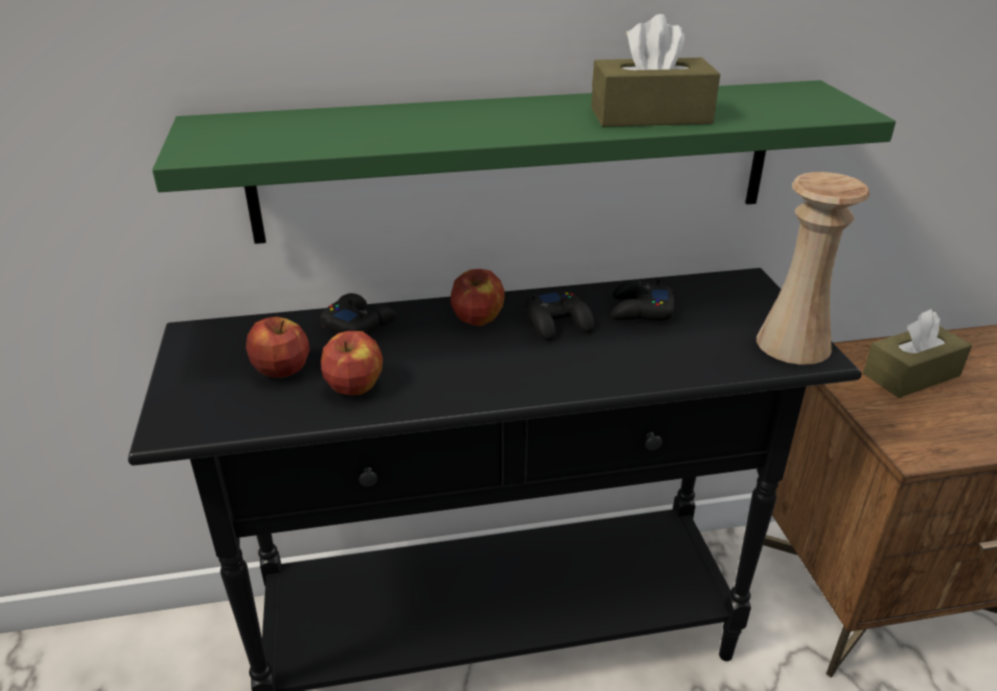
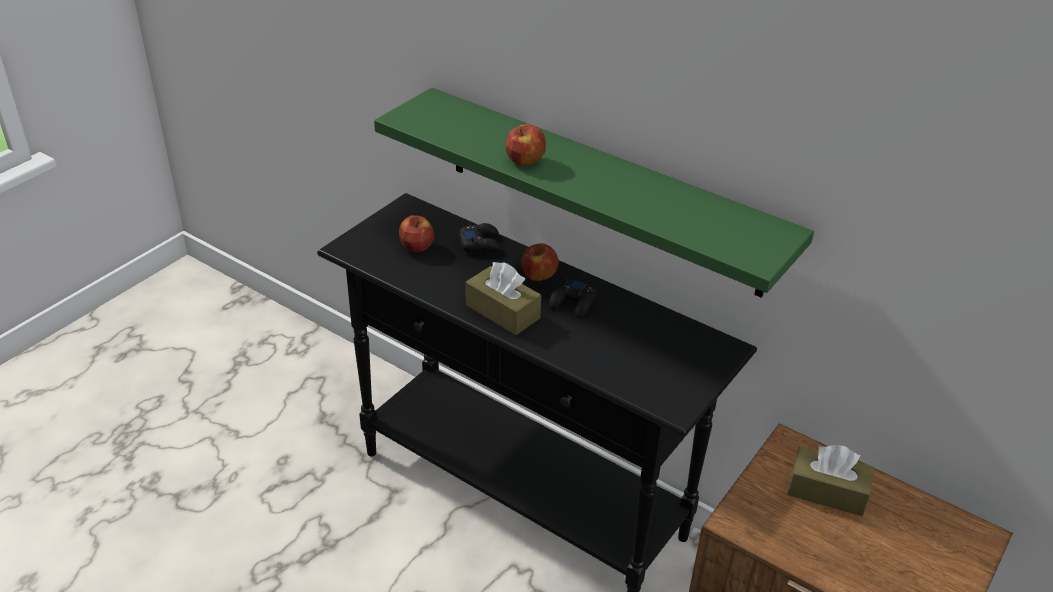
camera: 45 degrees right, 5 degrees up
apple [321,331,383,395] -> apple moved to [506,124,546,166]
brown tissue box [591,14,720,127] -> brown tissue box moved to [465,262,541,335]
black game controller [611,278,675,321] -> none
beige vase [756,172,870,365] -> none

